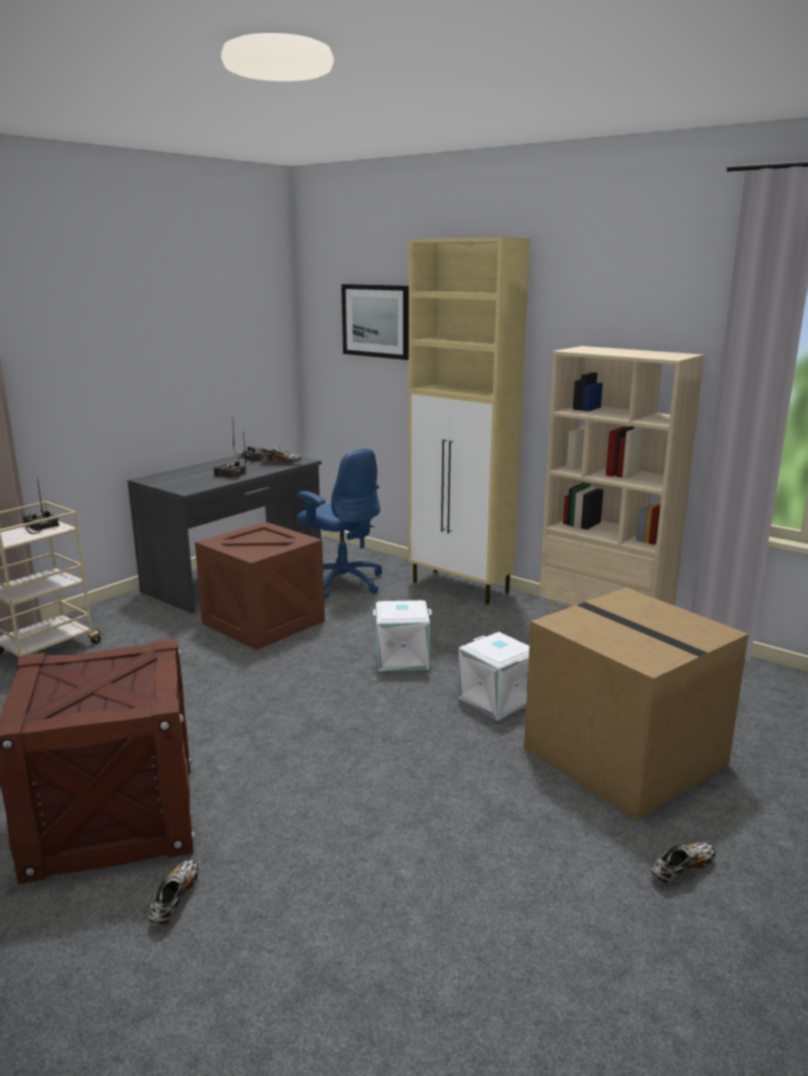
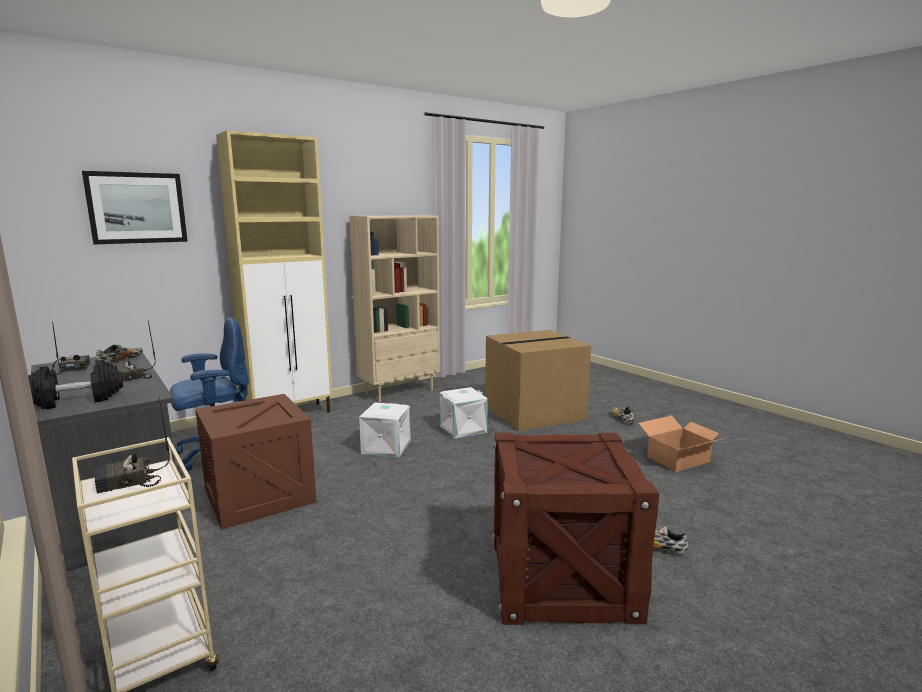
camera: 75 degrees left, 5 degrees down
none -> black dumbbell [28,360,123,409]
none -> cardboard box [638,415,725,472]

